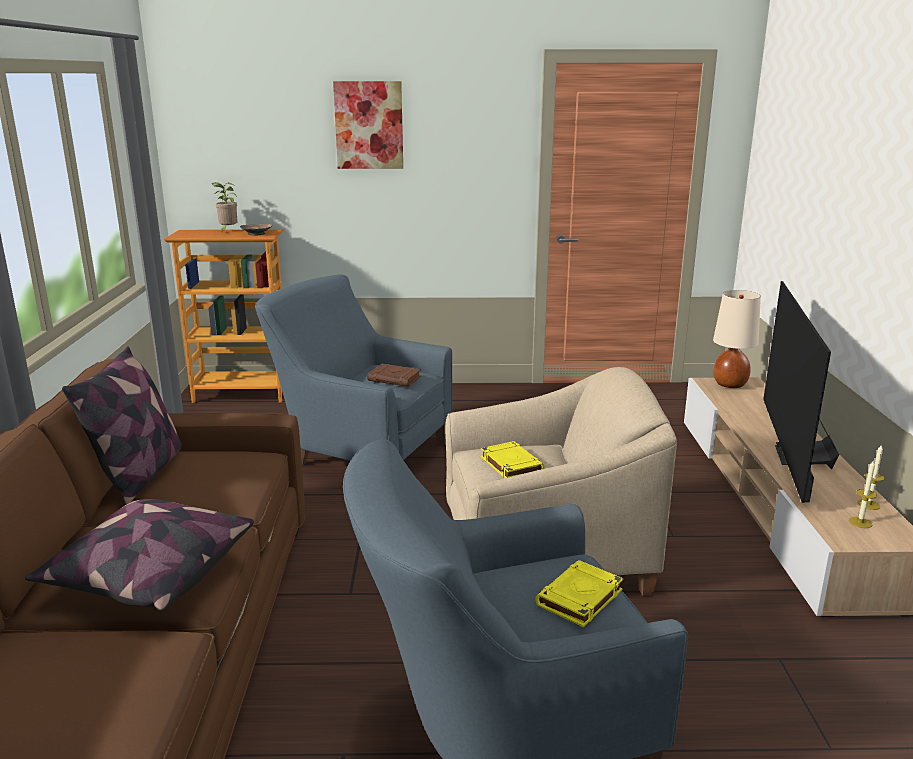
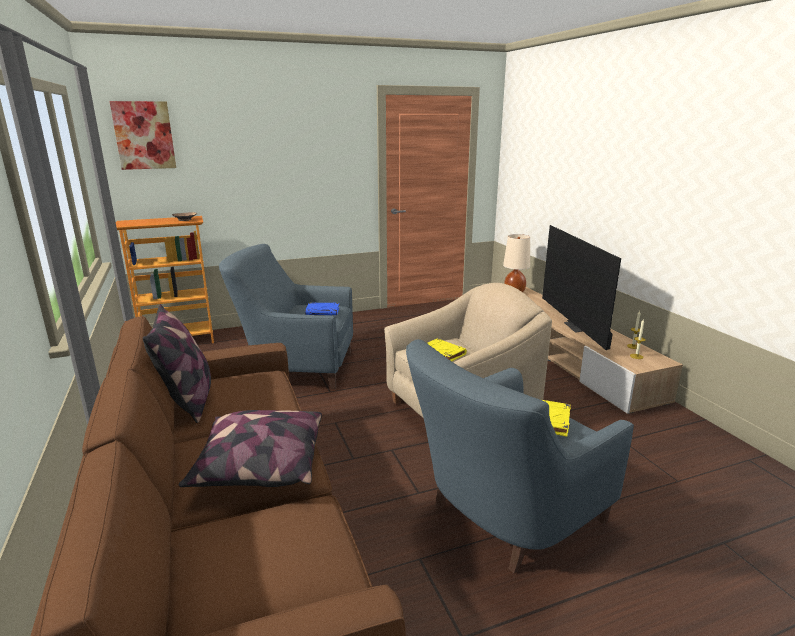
camera: 20 degrees left, 0 degrees up
potted plant [212,182,237,233] -> none
picture [333,81,403,169] -> picture moved to [110,101,176,170]
brown book [367,364,421,387] -> blue book [305,302,340,316]

